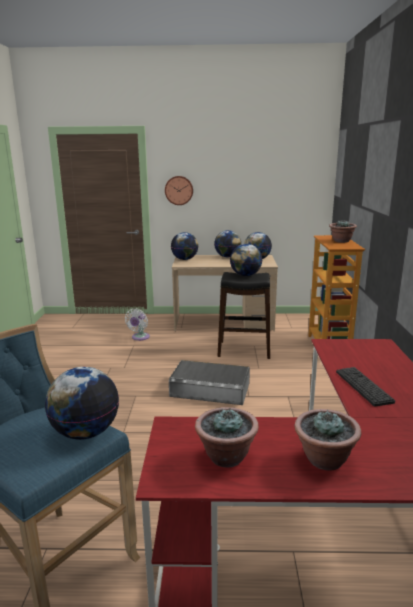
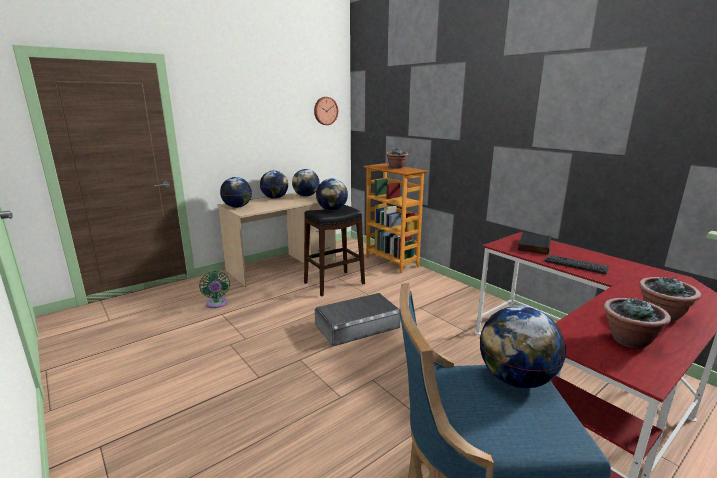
camera: 40 degrees left, 0 degrees up
white fan [125,309,150,341] -> green fan [199,271,230,308]
wall clock [165,176,193,205] -> wall clock moved to [314,97,338,125]
none -> black book [518,233,551,255]

